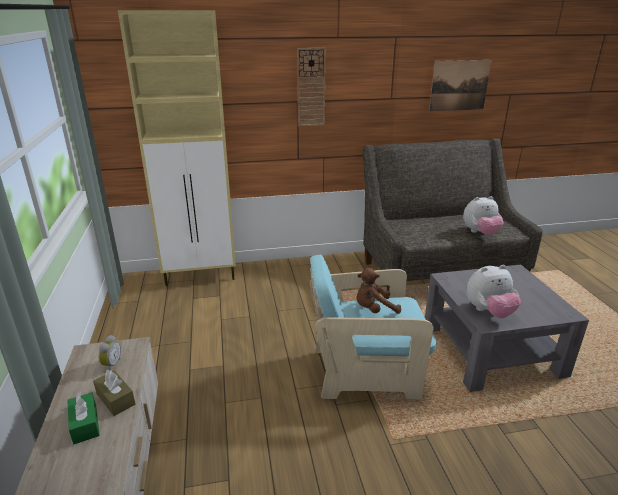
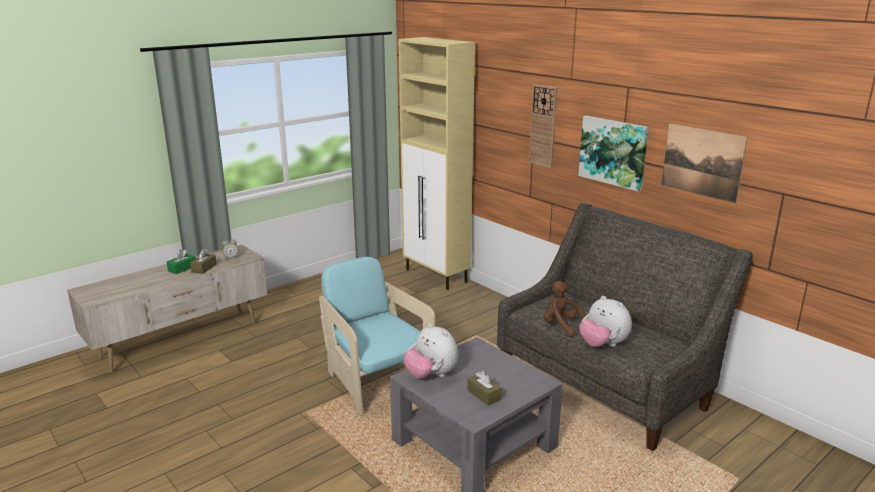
camera: 60 degrees right, 5 degrees down
brown plush toy [356,268,401,314] -> brown plush toy moved to [543,281,586,337]
none -> brown tissue box [467,371,502,406]
none -> picture [578,116,649,192]

